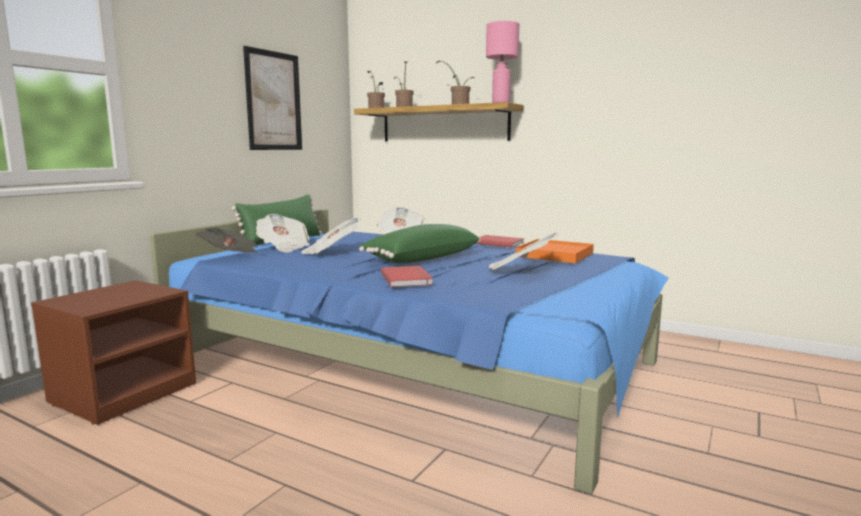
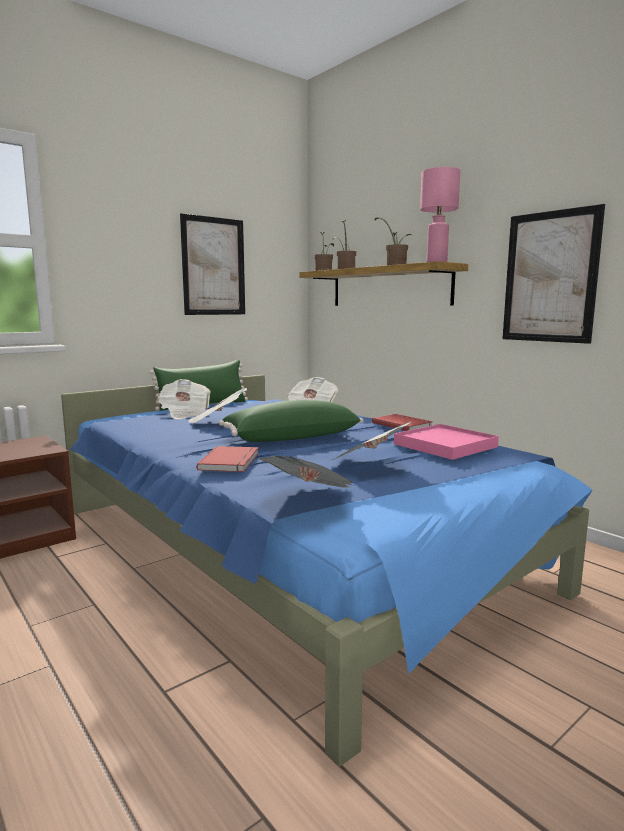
camera: 20 degrees right, 0 degrees up
newspaper [196,228,258,253] -> newspaper moved to [258,456,354,487]
orange tray [516,239,594,263] -> pink tray [394,424,499,460]
none -> picture [502,204,605,344]

